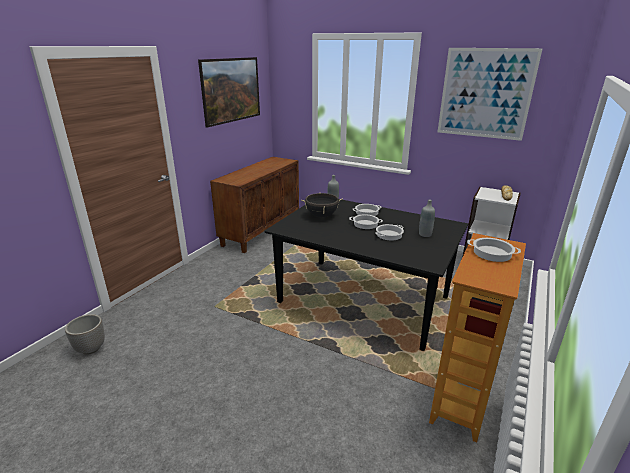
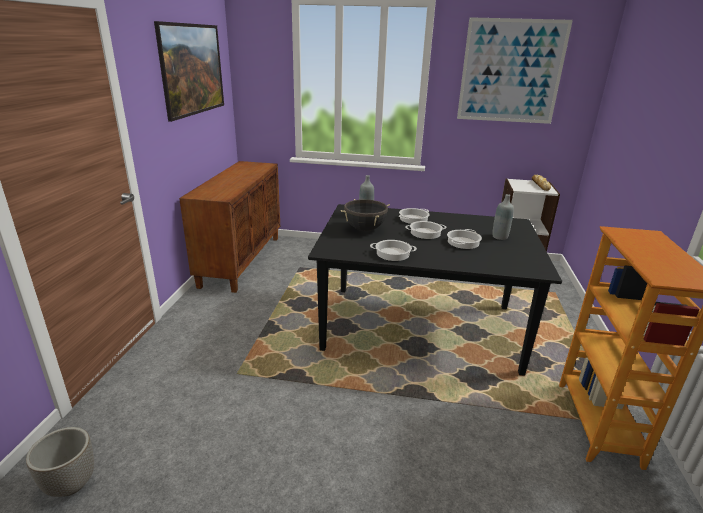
camera: 20 degrees left, 0 degrees up
cooking pot [467,238,521,262] -> cooking pot moved to [370,240,417,261]

